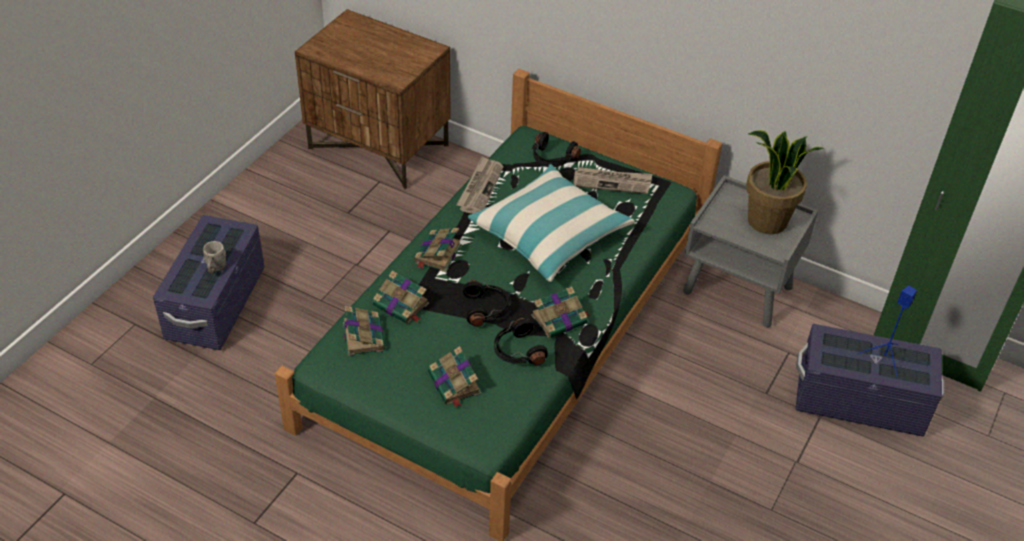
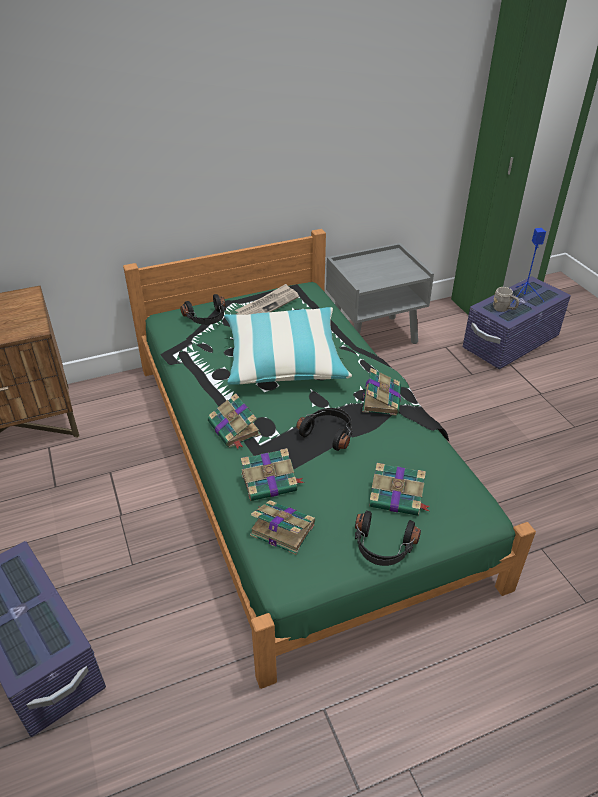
camera: 50 degrees left, 5 degrees down
grey mug [203,241,226,274] -> grey mug moved to [493,287,519,312]
newspaper [456,156,504,214] -> none
black headphones [494,318,548,365] -> black headphones moved to [355,510,421,566]
potted plant [746,130,825,234] -> none

